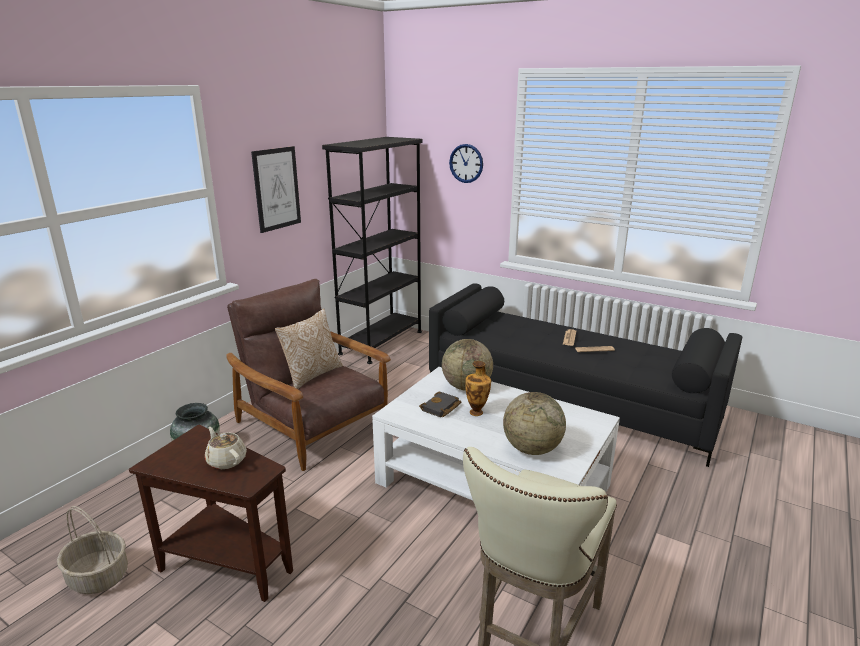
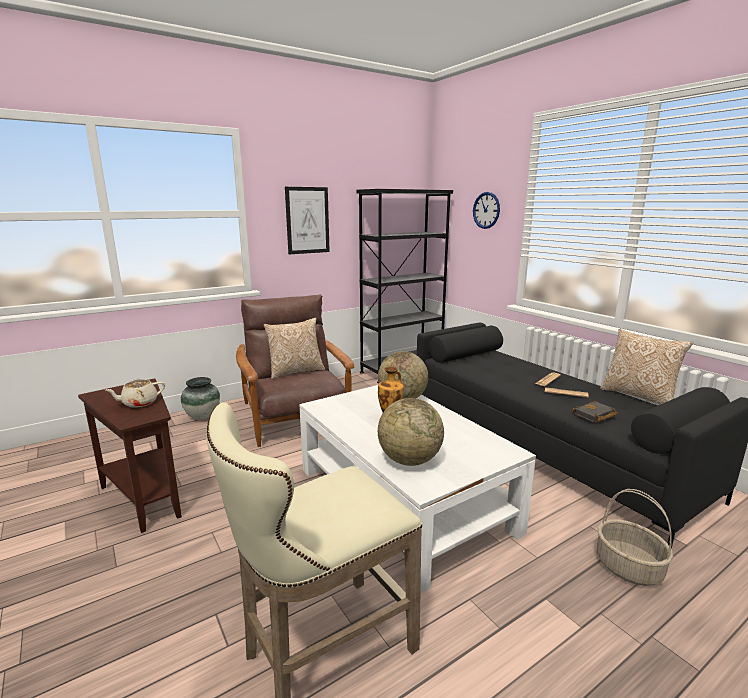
camera: 25 degrees right, 5 degrees down
basket [57,506,128,594] -> basket moved to [597,489,673,586]
beige teapot [205,427,247,469] -> beige teapot turned 105 degrees counterclockwise [106,378,165,408]
black book [419,392,462,417] -> black book moved to [572,401,618,423]
none -> pillow [600,329,694,405]

